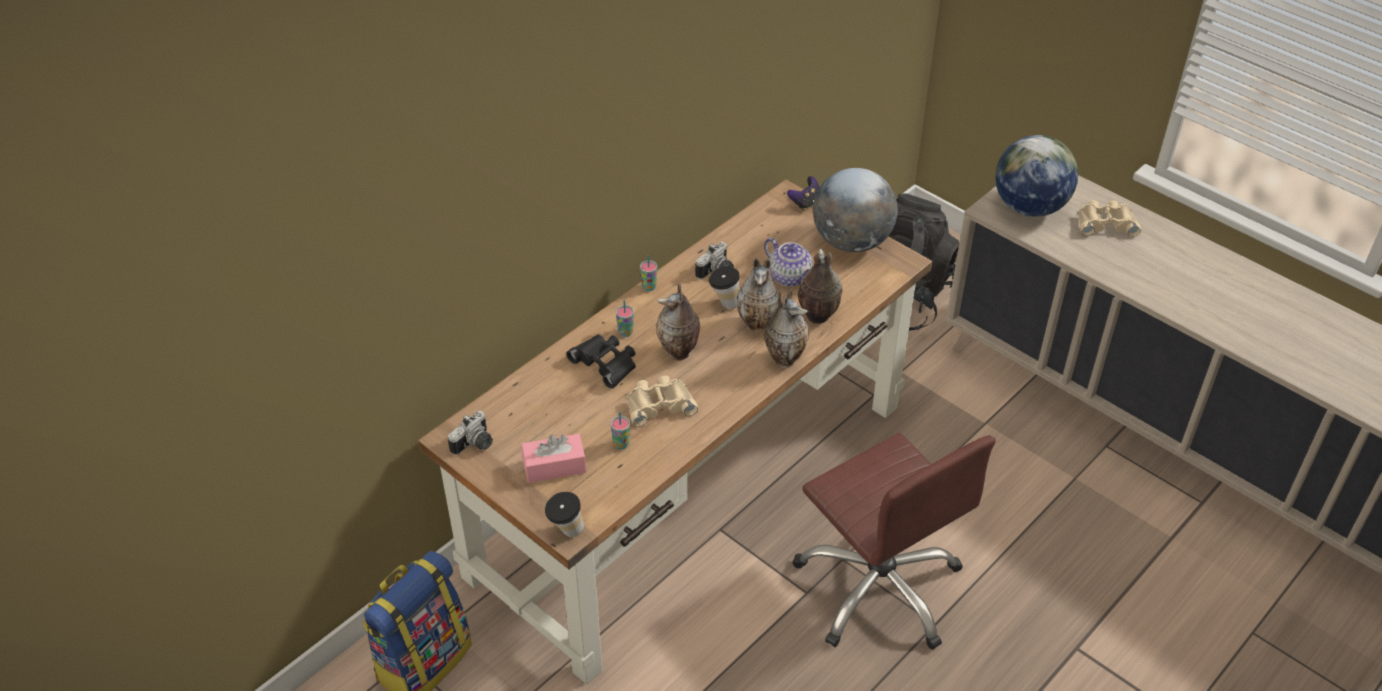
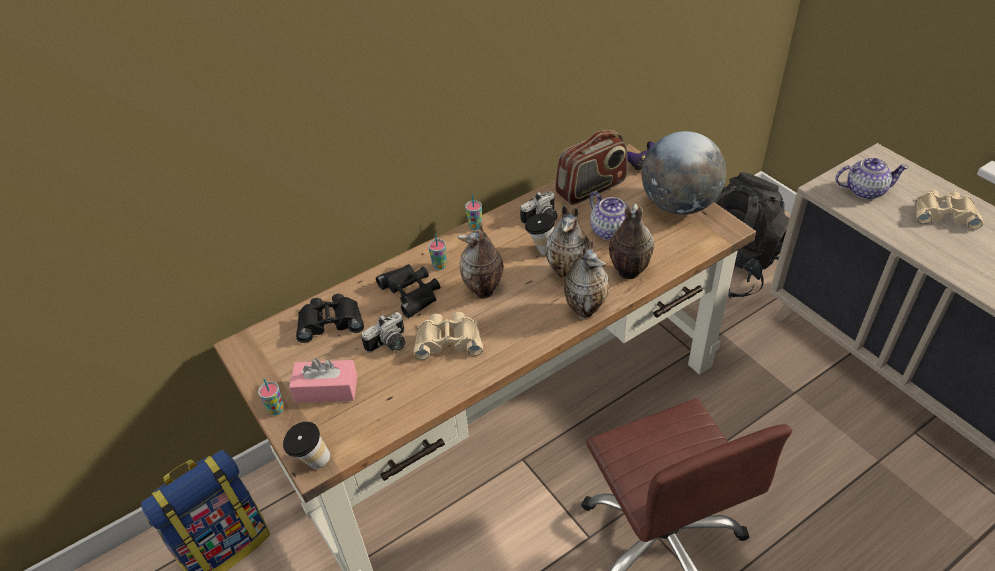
camera: 15 degrees right, 0 degrees up
camera [448,411,493,455] -> camera moved to [361,312,405,353]
cup [611,412,630,449] -> cup moved to [258,378,284,415]
globe [995,135,1078,217] -> teapot [835,158,909,199]
none -> black binoculars [296,294,364,343]
none -> radio [555,130,628,205]

